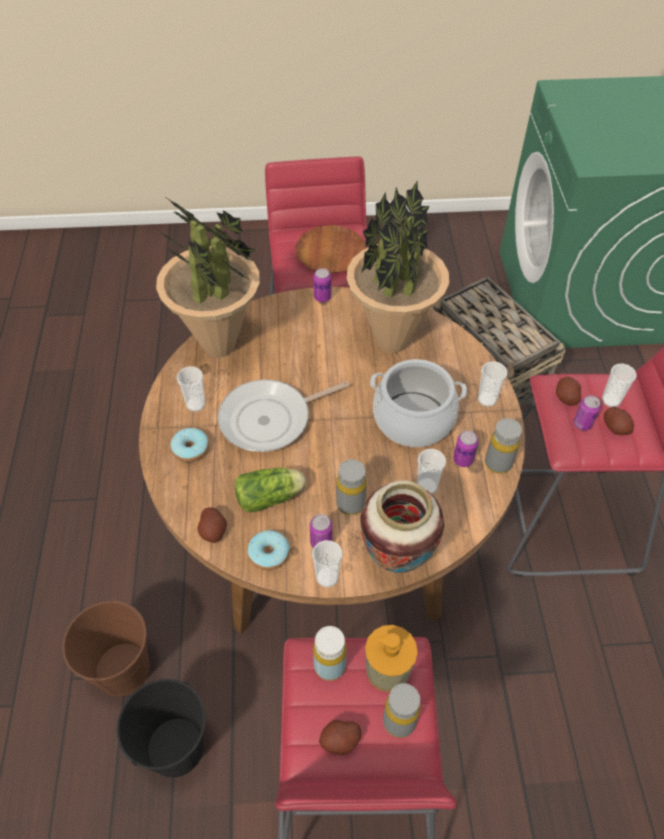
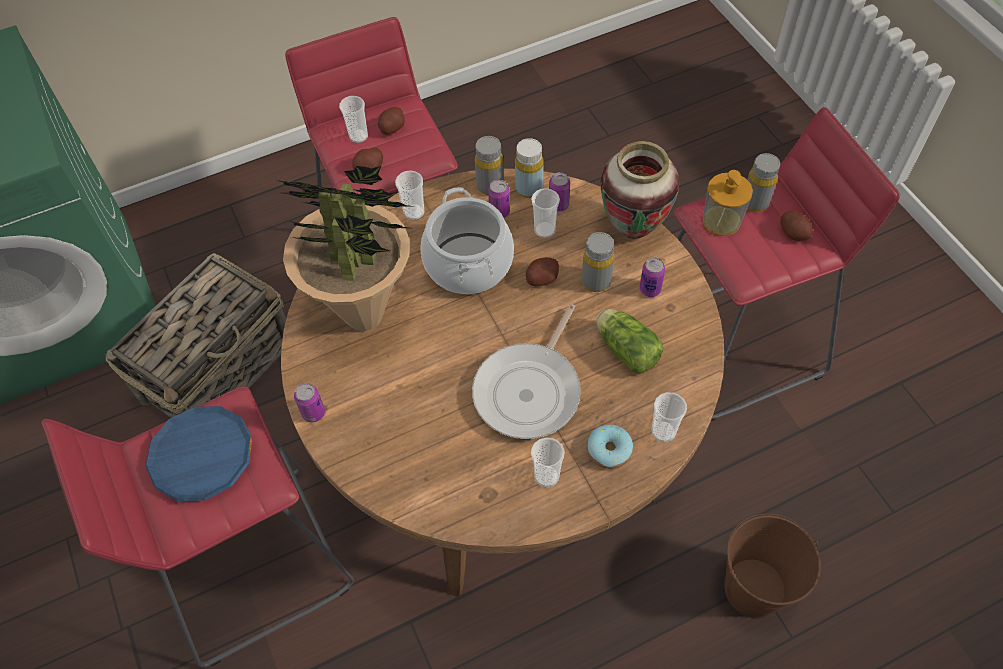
camera: 110 degrees left, 5 degrees up
black bucket [117,679,206,777] -> none
potted plant [154,196,260,358] -> none
potato [197,507,227,543] -> potato moved to [526,257,559,286]
frying pan [218,380,350,452] -> frying pan turned 75 degrees clockwise [472,304,581,439]
donut [248,530,290,570] -> none
brown plate [295,225,366,273] -> blue plate [146,406,253,501]
cup [312,540,343,588] -> cup moved to [652,392,687,442]
yellow bottle [313,626,347,681] -> yellow bottle moved to [515,138,544,198]
can [573,395,601,430] -> can moved to [549,172,570,212]

